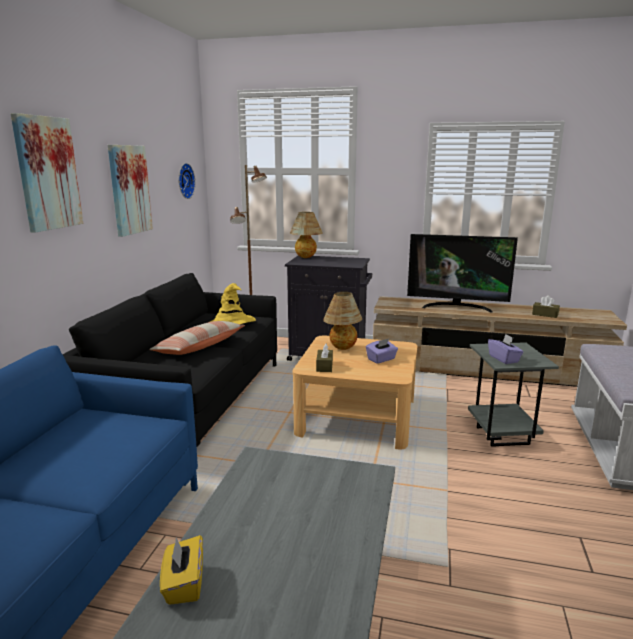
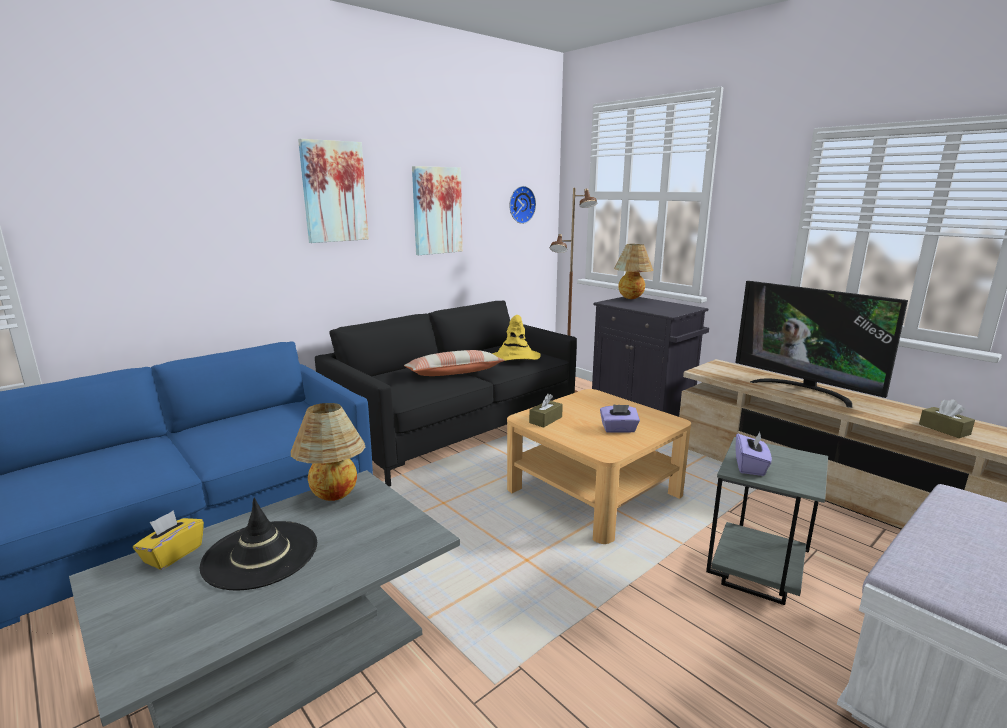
camera: 35 degrees right, 0 degrees up
table lamp [323,292,362,350] -> table lamp moved to [291,403,365,501]
none -> black hat [200,498,317,591]

